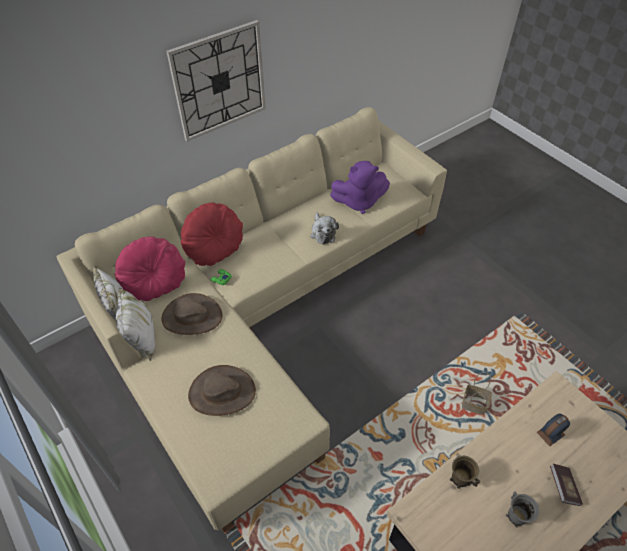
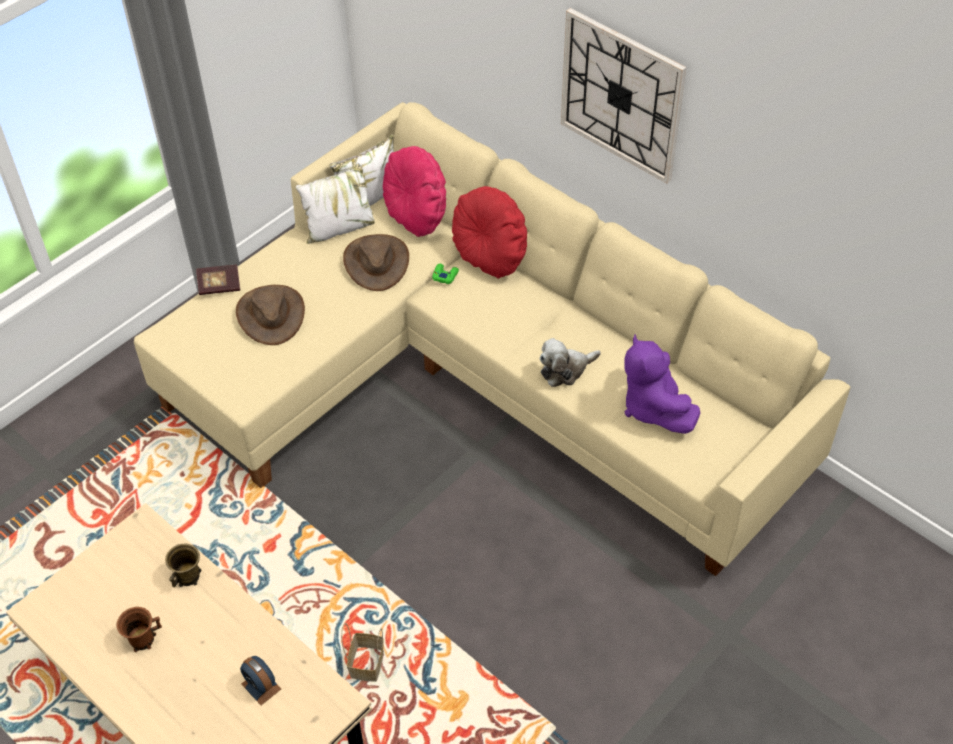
camera: 80 degrees right, 0 degrees up
grey mug [506,492,539,528] -> brown mug [117,607,162,652]
book [550,464,583,506] -> book moved to [196,264,240,295]

